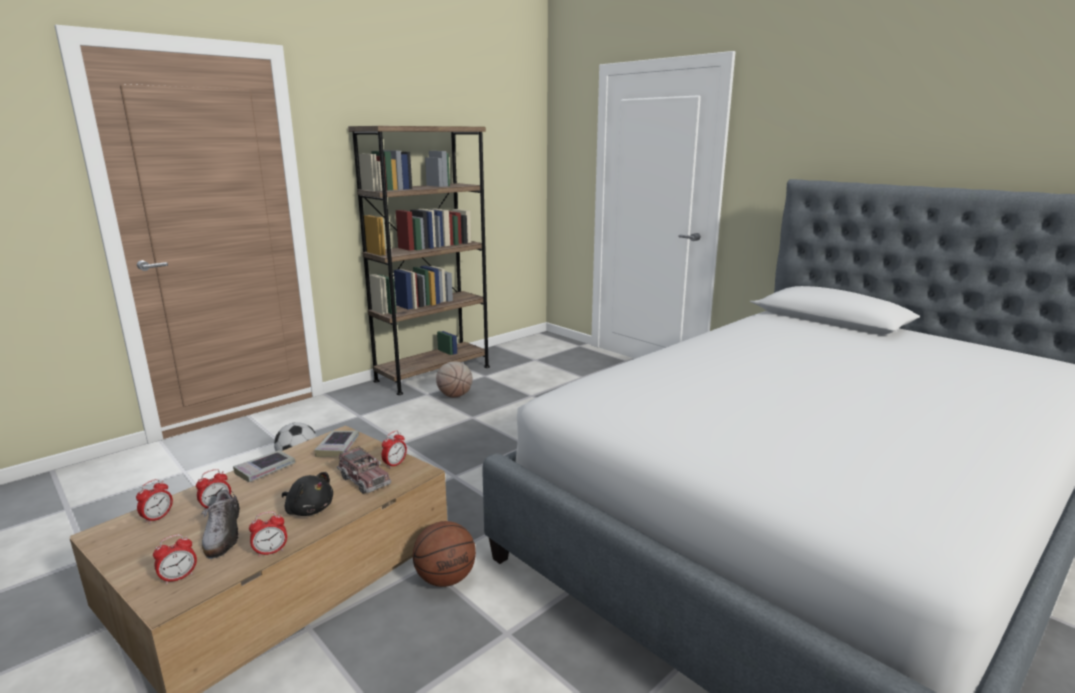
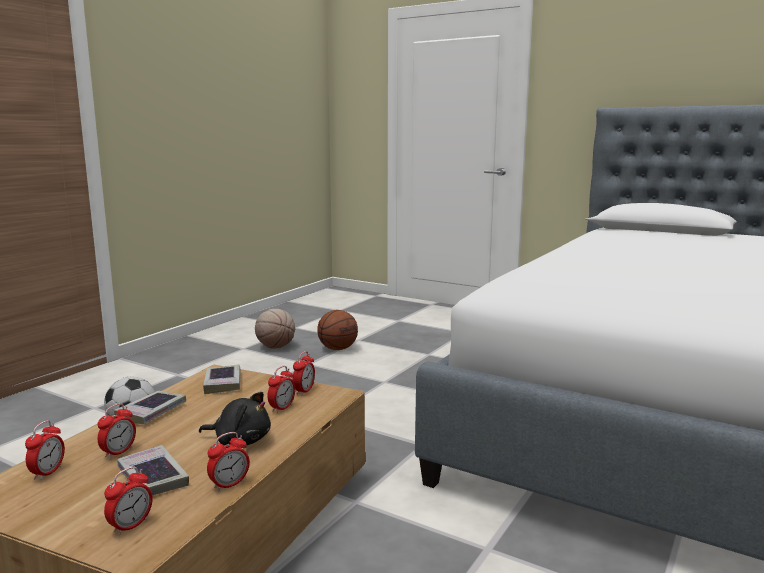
camera: 15 degrees left, 5 degrees down
shoe [201,490,240,559] -> book [117,445,189,495]
toy truck [337,446,391,494] -> alarm clock [268,366,295,413]
brown bookcase [348,126,490,395] -> none
basketball [413,521,476,587] -> basketball moved to [317,310,358,350]

